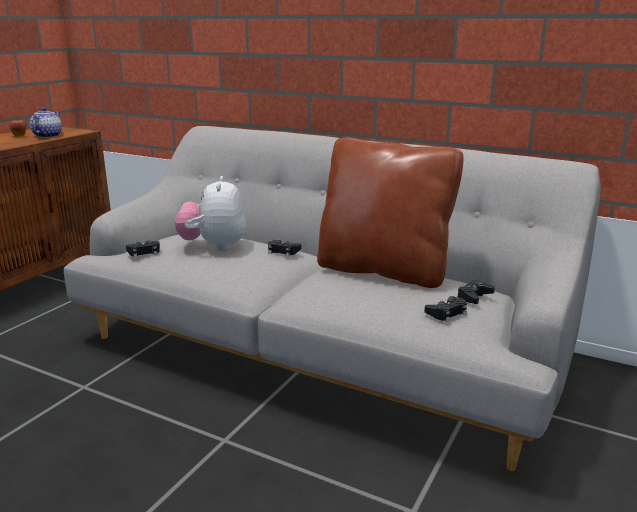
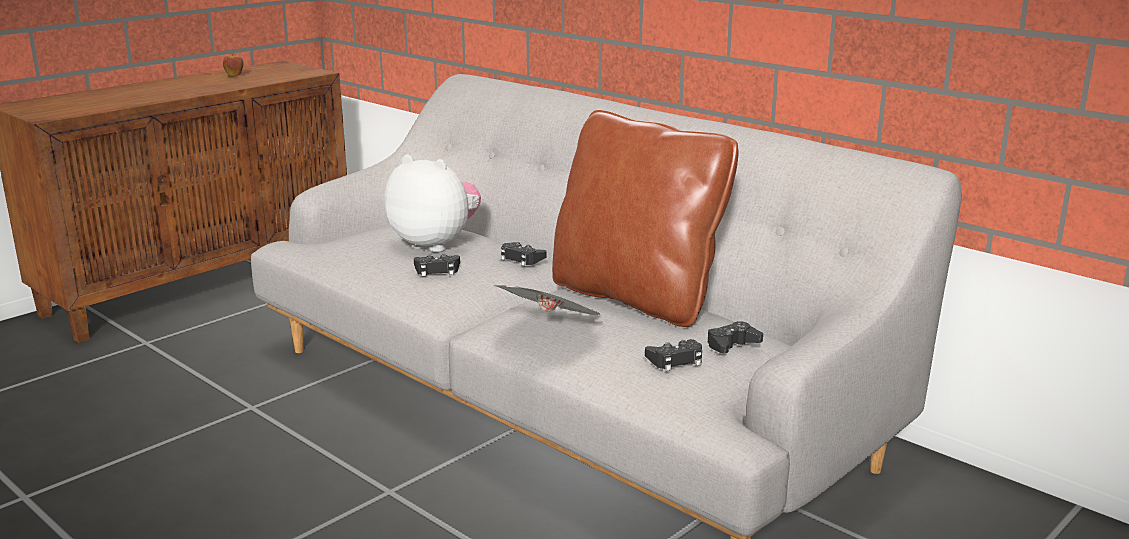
camera: 15 degrees right, 0 degrees up
teapot [30,107,62,138] -> none
black game controller [126,240,160,257] -> black game controller moved to [414,254,460,276]
plush toy [175,176,246,251] -> plush toy turned 105 degrees clockwise [385,155,481,252]
none -> newspaper [488,285,603,316]

